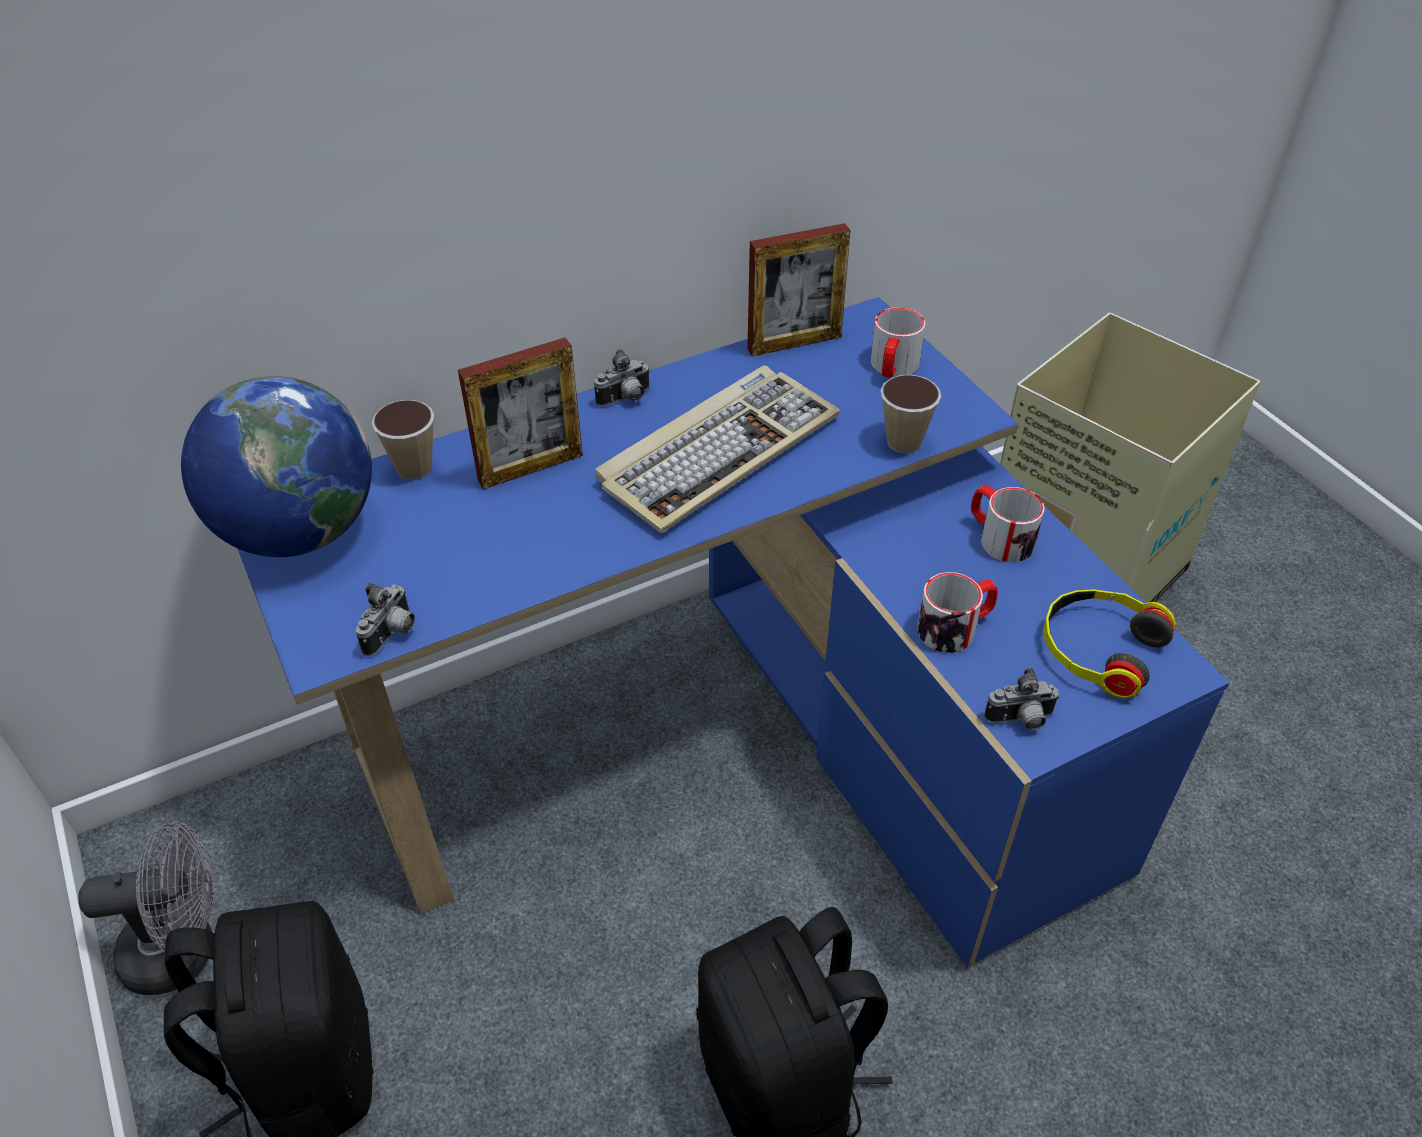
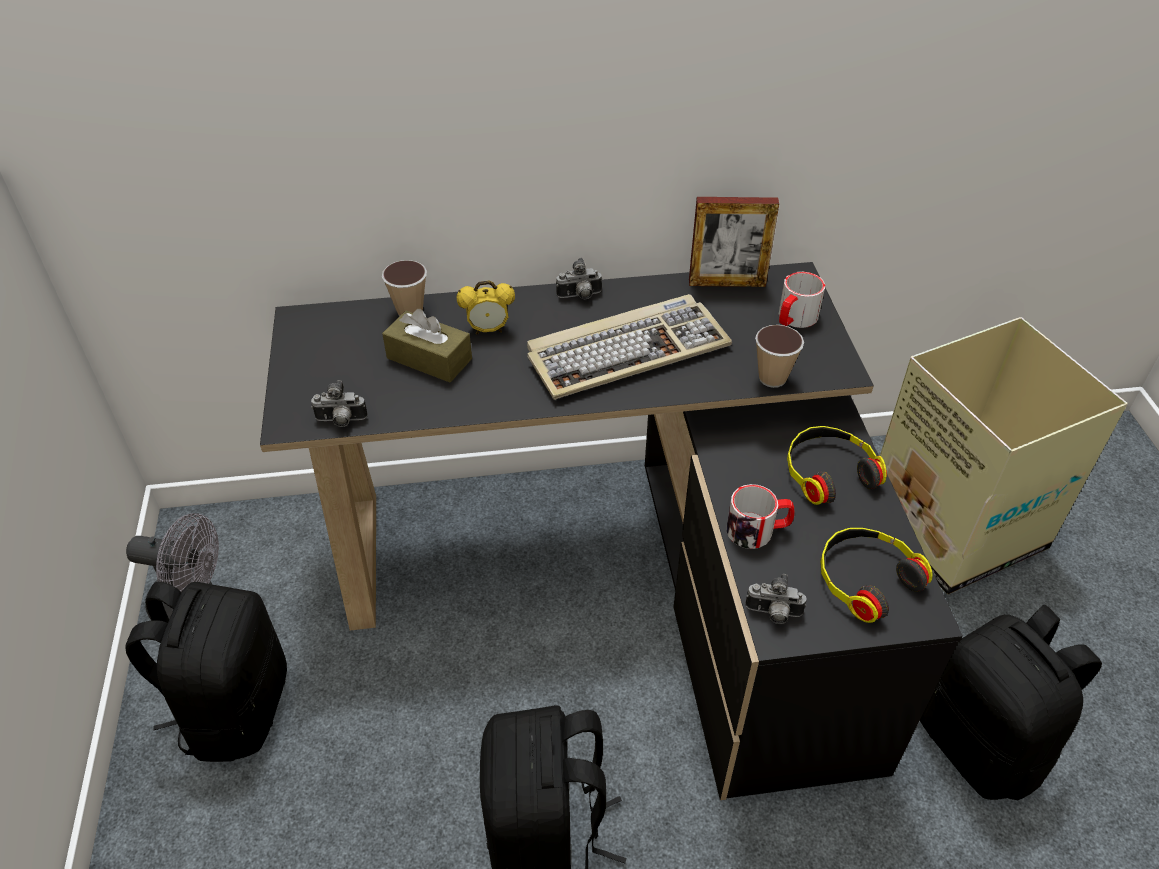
camera: 20 degrees right, 0 degrees up
globe [181,376,372,557] -> none
blue desk [237,297,1230,968] -> black desk [260,262,963,800]
camera [355,583,415,656] -> camera turned 45 degrees clockwise [311,380,368,427]
picture frame [458,337,583,490] -> alarm clock [457,280,515,334]
mug [971,485,1045,562] -> headphones [787,426,887,505]
none -> brown tissue box [382,309,472,382]
none -> black backpack [920,605,1102,800]

